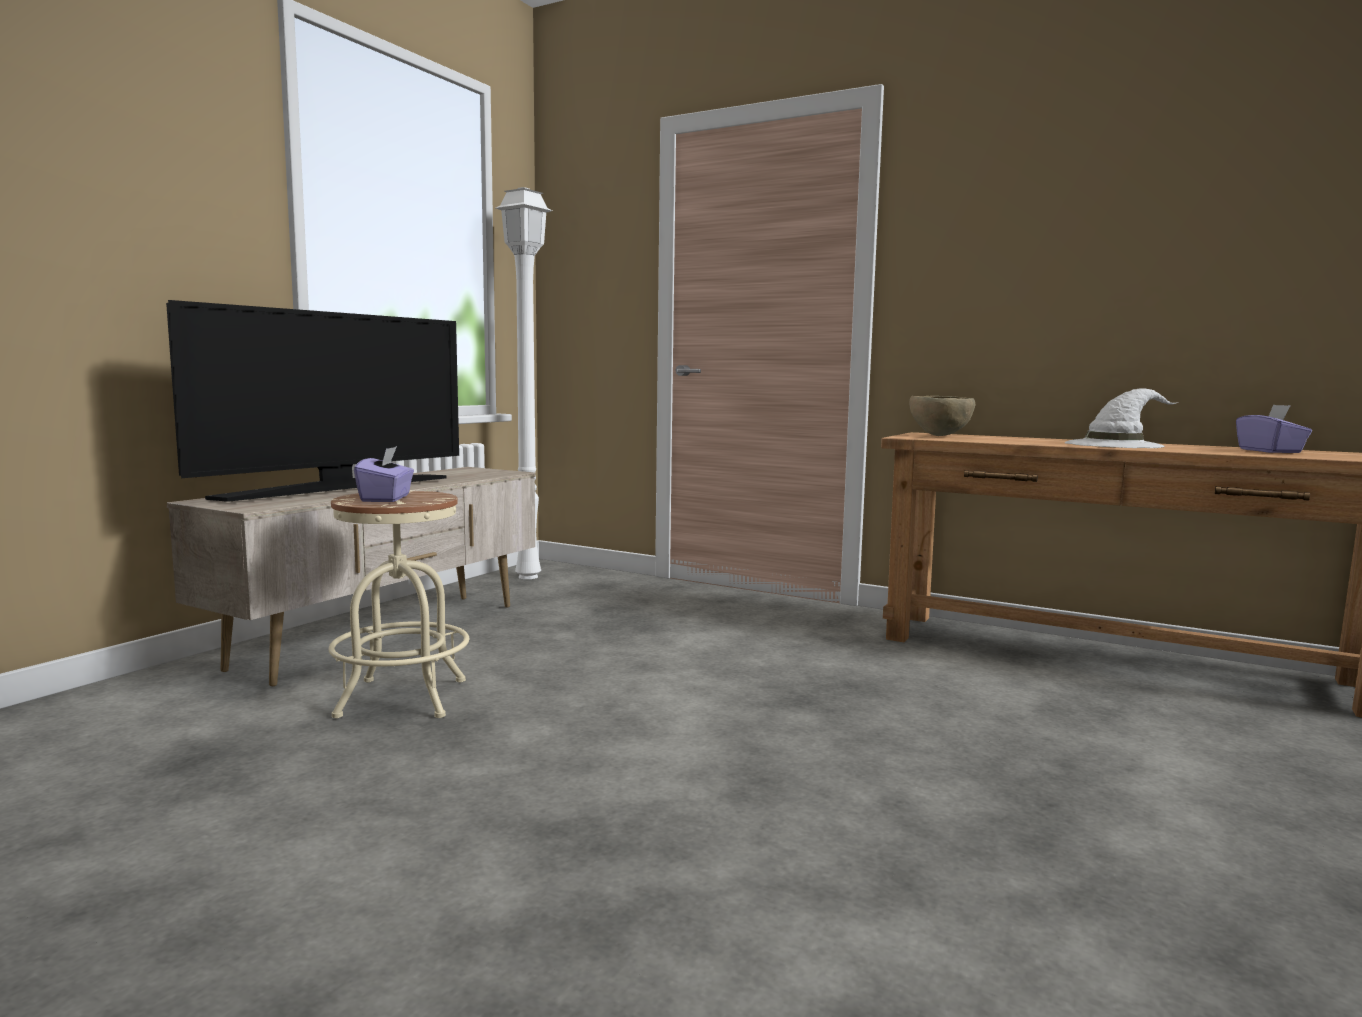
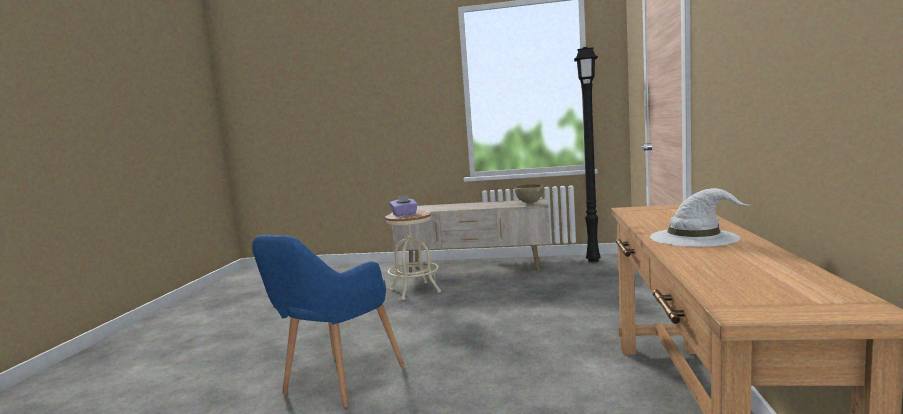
camera: 70 degrees right, 0 degrees up
television [166,300,459,502] -> none
white floor lamp [496,187,552,579] -> black floor lamp [574,47,601,262]
brown bowl [909,396,975,436] -> brown bowl moved to [514,184,544,204]
purple tissue box [1236,405,1312,453] -> none
none -> blue armchair [252,235,404,408]

